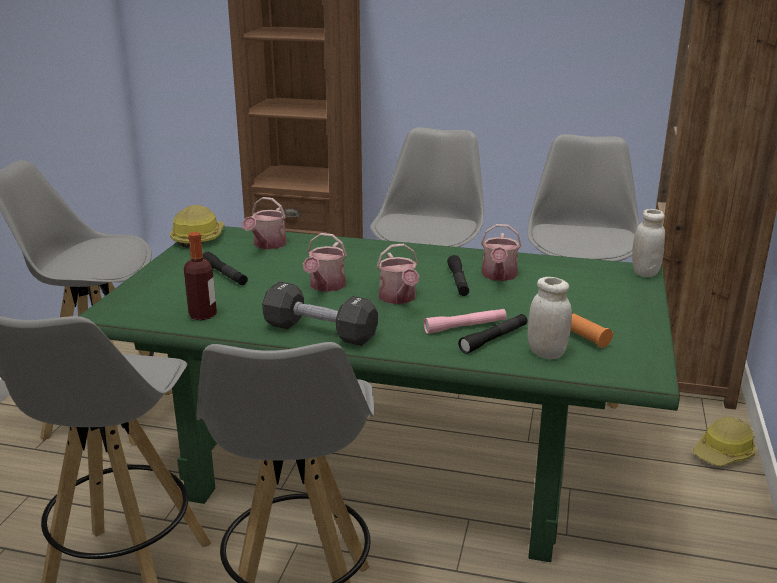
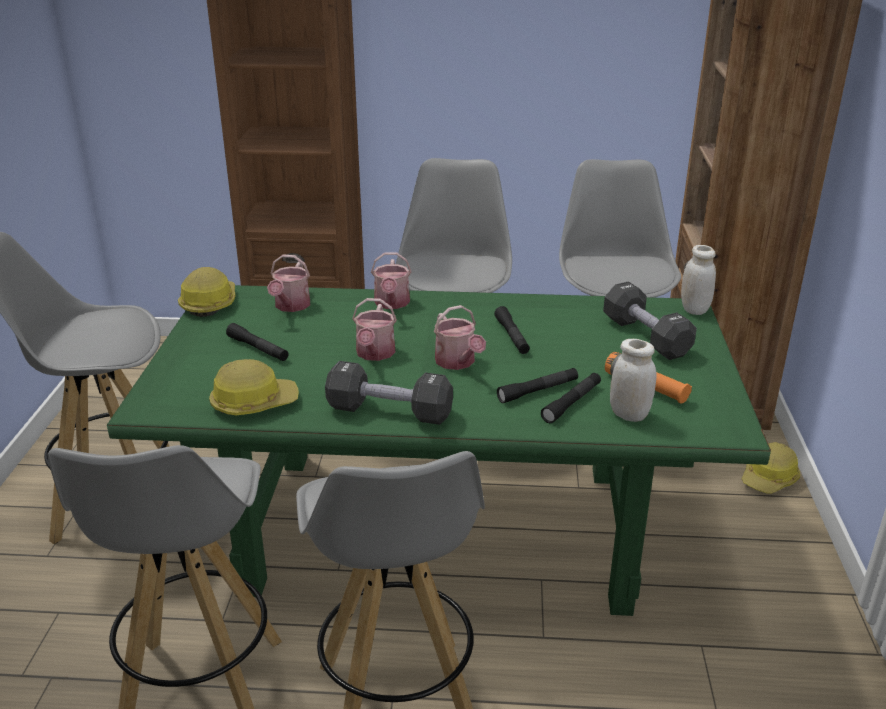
camera: 10 degrees left, 5 degrees up
bottle [184,232,217,320] -> hard hat [209,359,299,415]
pink flashlight [424,309,507,334] -> black flashlight [497,368,578,403]
watering can [481,224,521,281] -> watering can moved to [371,252,411,309]
none -> black dumbbell [603,282,697,360]

